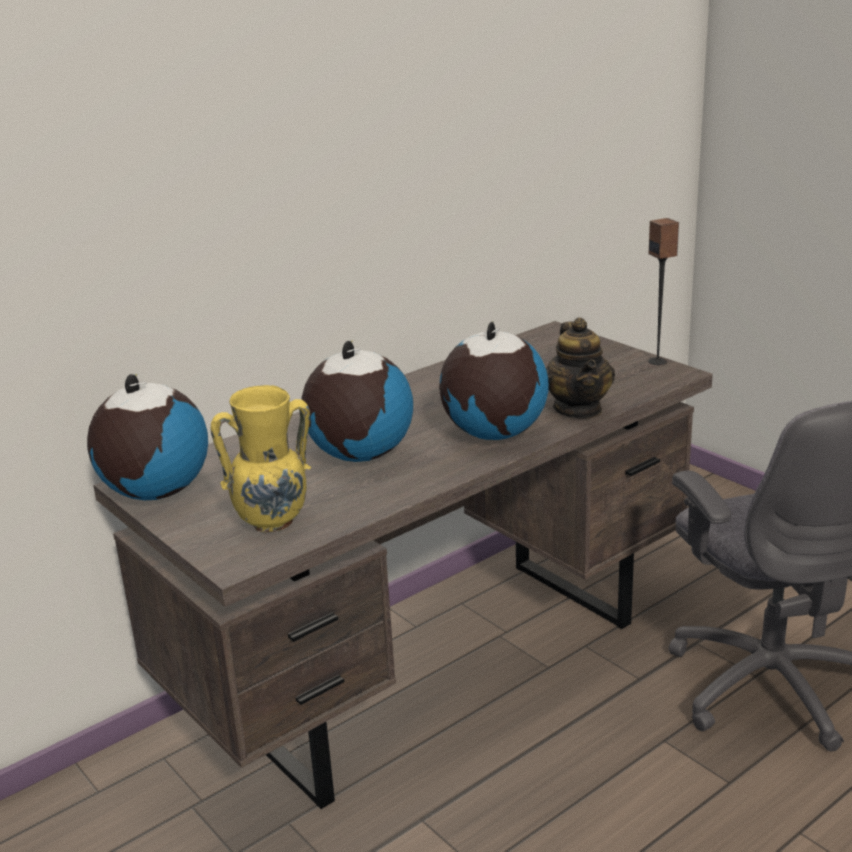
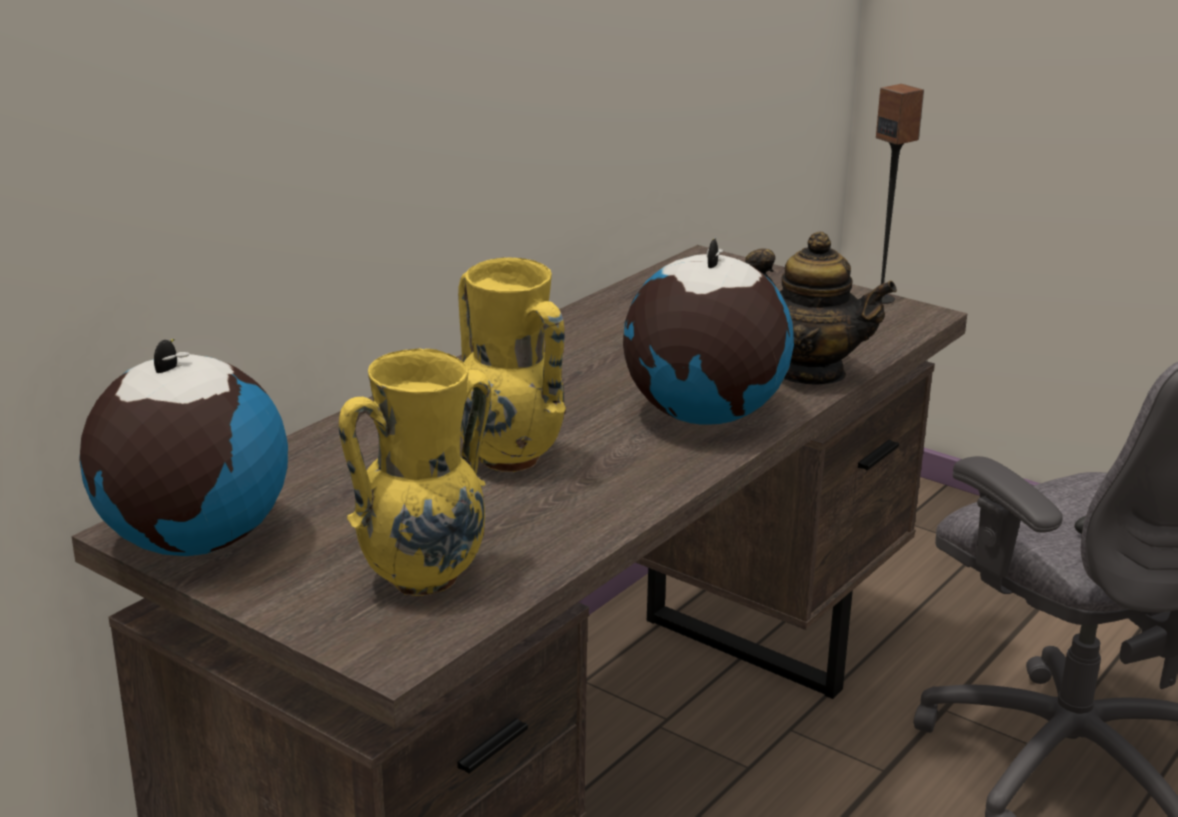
camera: 15 degrees left, 0 degrees up
globe [301,340,413,462] -> yellow vase [458,257,566,472]
teapot [546,317,615,419] -> teapot turned 45 degrees counterclockwise [745,232,897,384]

